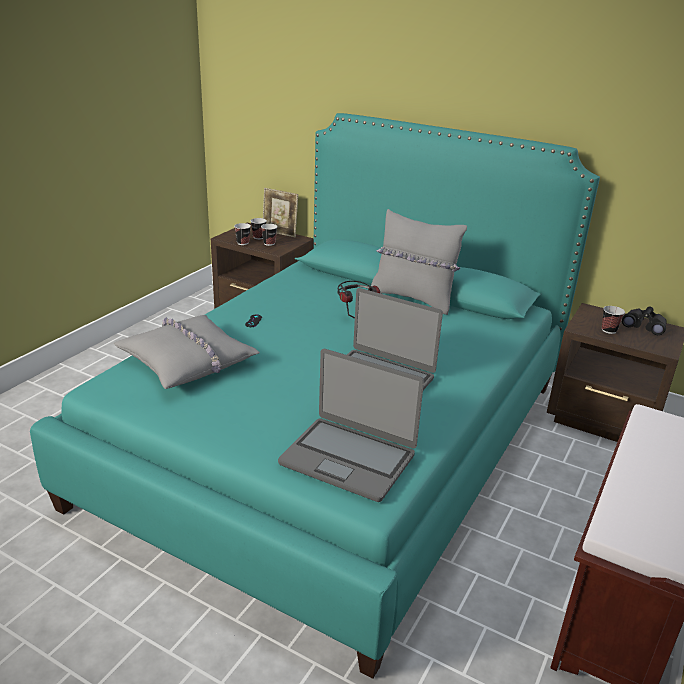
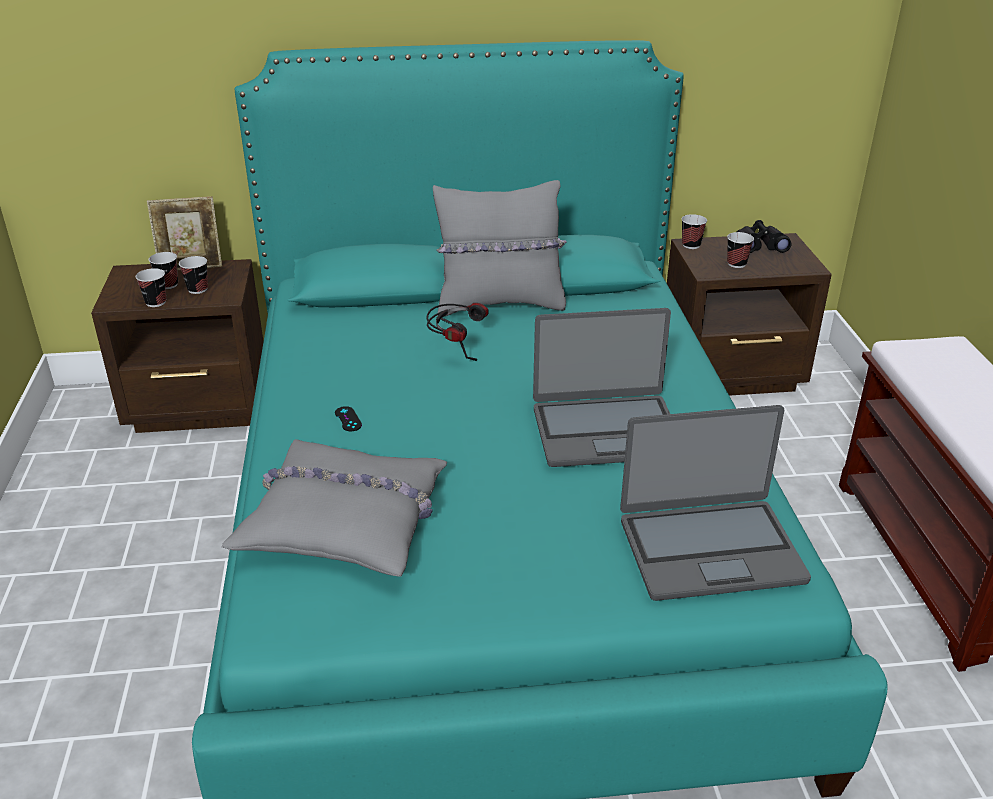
camera: 35 degrees left, 5 degrees up
none -> cup [682,214,707,249]

